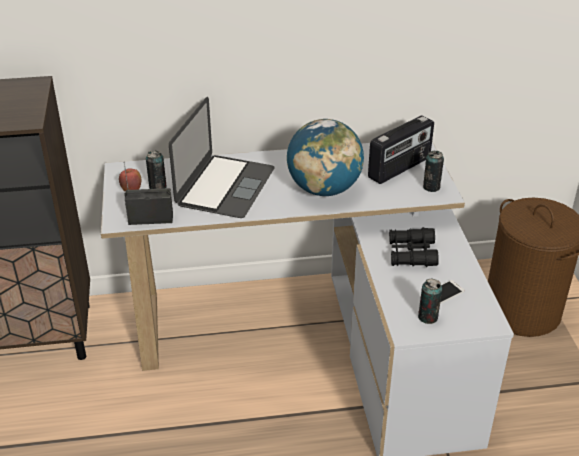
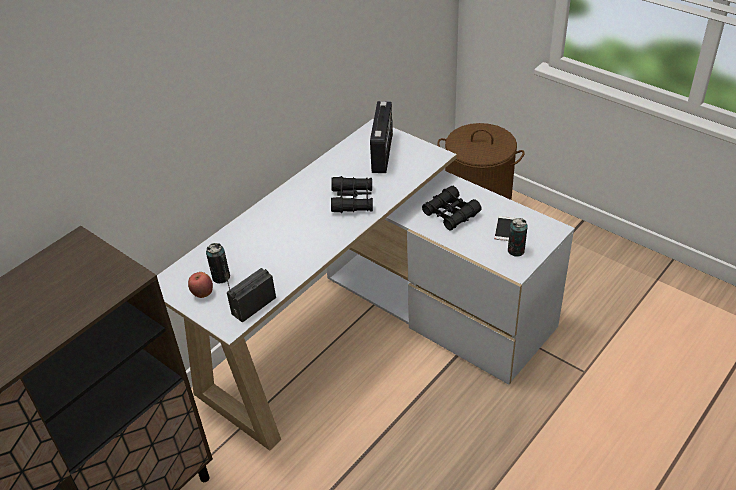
camera: 40 degrees left, 5 degrees up
laptop [169,97,275,218] -> none
globe [287,119,364,196] -> black binoculars [331,176,373,213]
can [423,151,444,192] -> none

